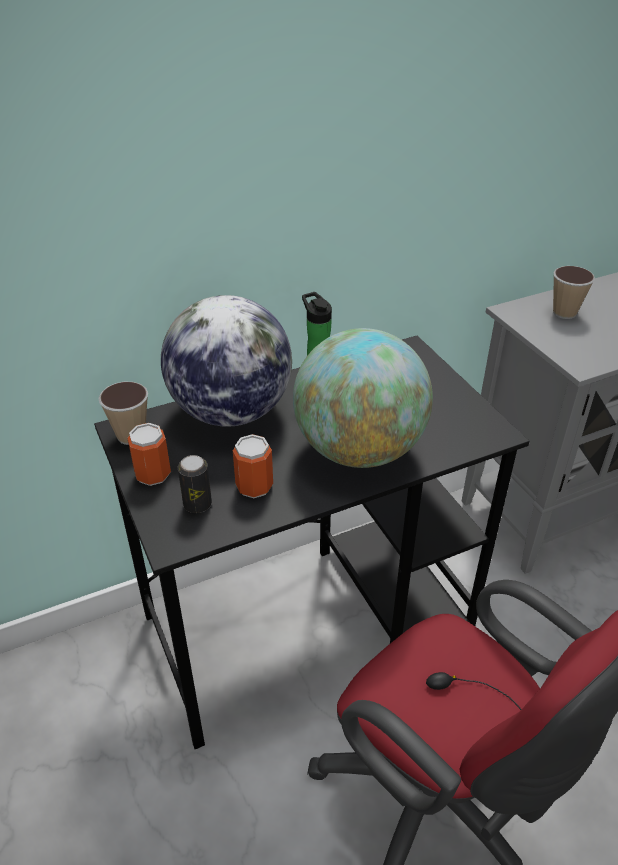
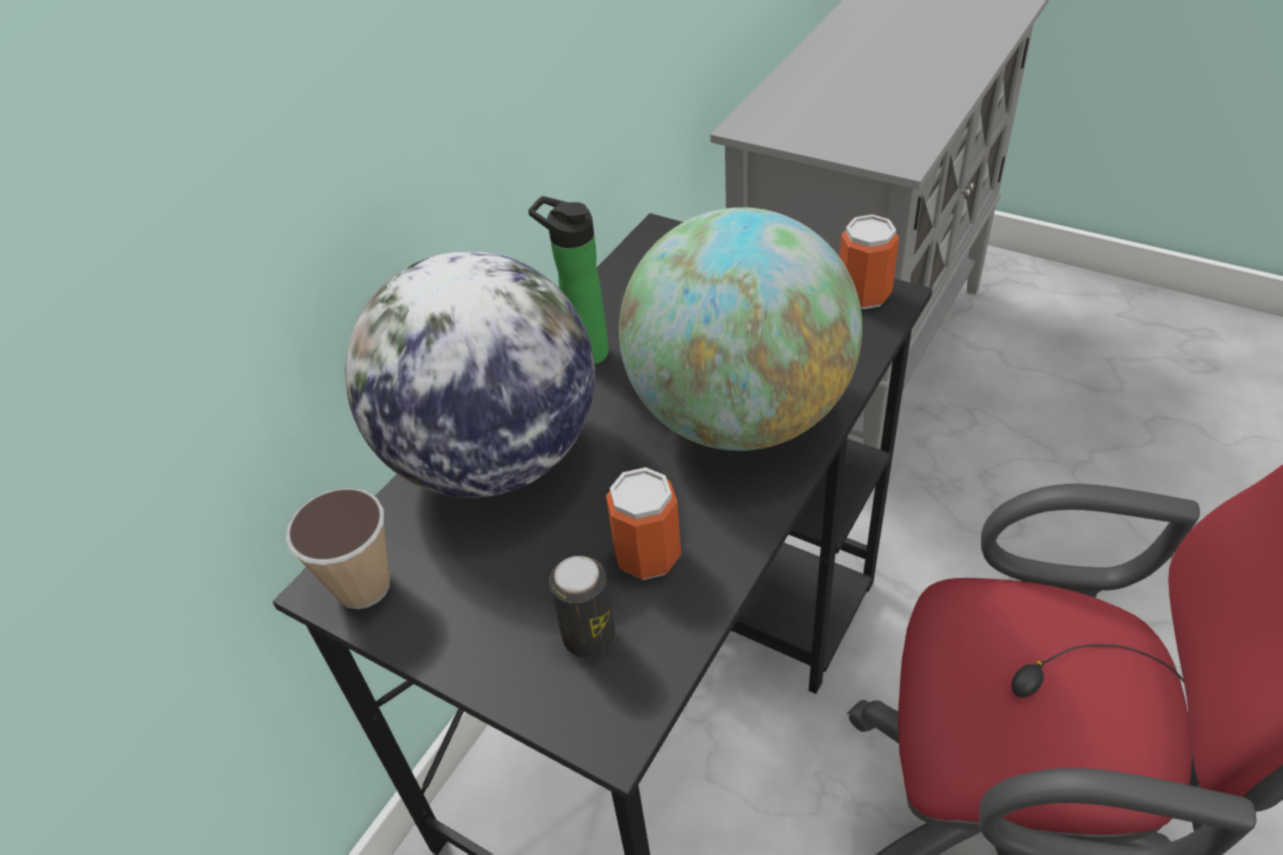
camera: 30 degrees left, 5 degrees up
can [127,423,171,486] -> can moved to [840,214,899,309]
cup [553,266,595,319] -> none

